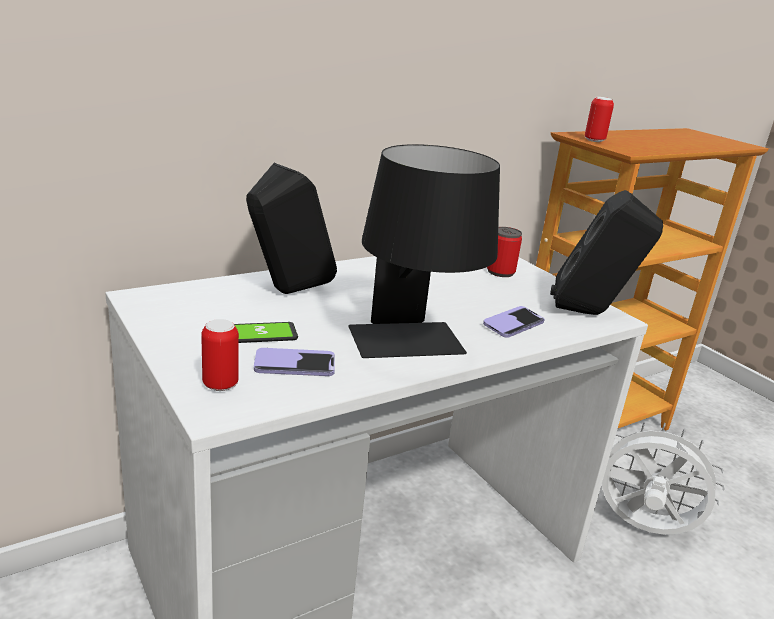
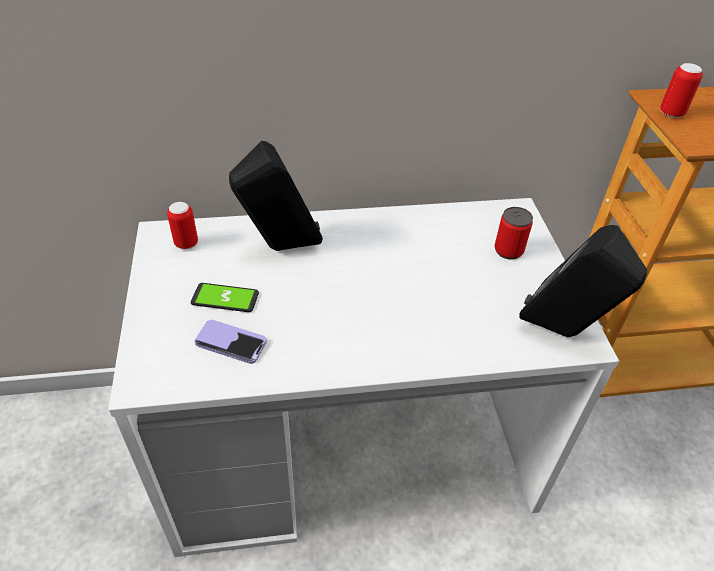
camera: 25 degrees right, 20 degrees up
can [201,319,239,391] -> can moved to [167,202,198,250]
black table lamp [348,144,500,358] -> none
phone [483,306,545,338] -> none
white fan [602,422,724,535] -> none

